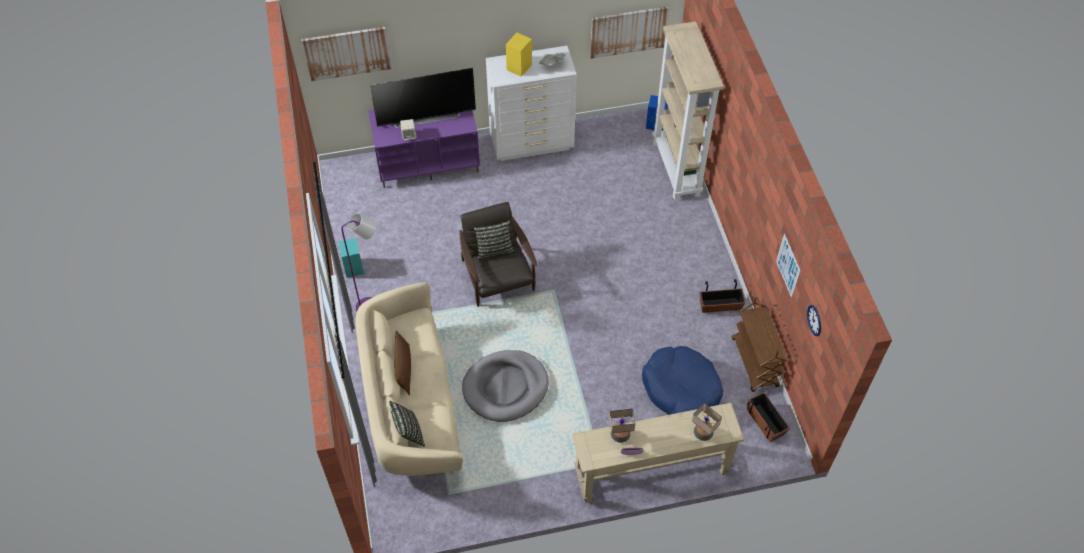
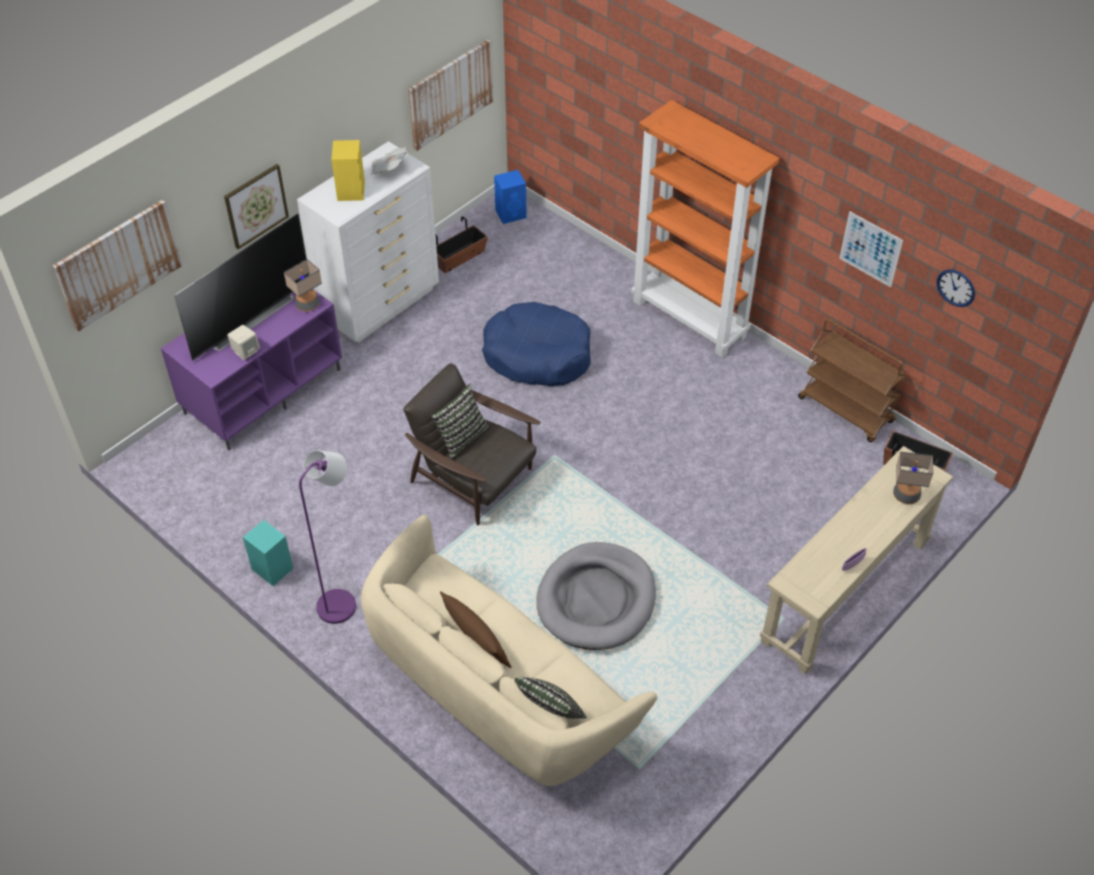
camera: 35 degrees left, 5 degrees down
table lamp [609,408,635,443] -> table lamp moved to [284,259,322,312]
blue dog bed [642,346,723,415] -> blue dog bed moved to [482,302,591,386]
beige bookcase [652,21,724,201] -> none
planter [700,279,746,313] -> planter moved to [435,216,488,273]
none -> picture [224,164,289,249]
none -> orange bookcase [631,100,779,358]

